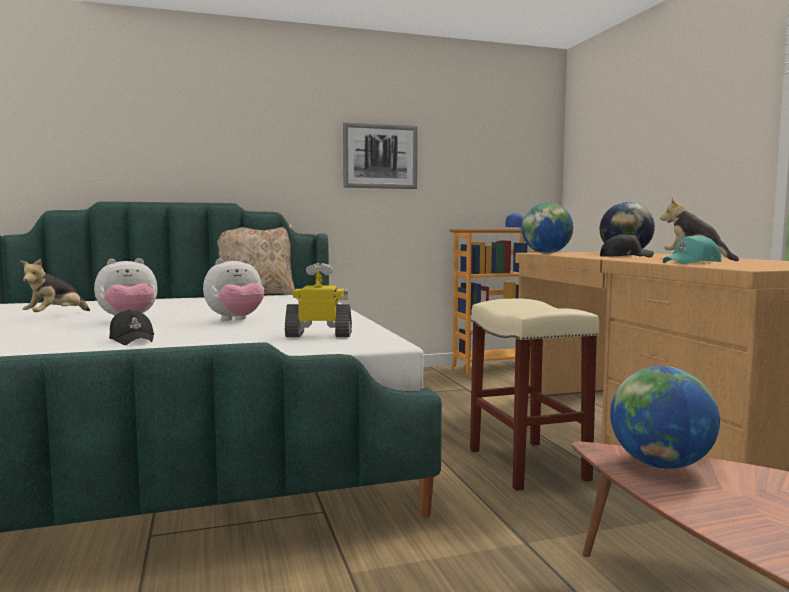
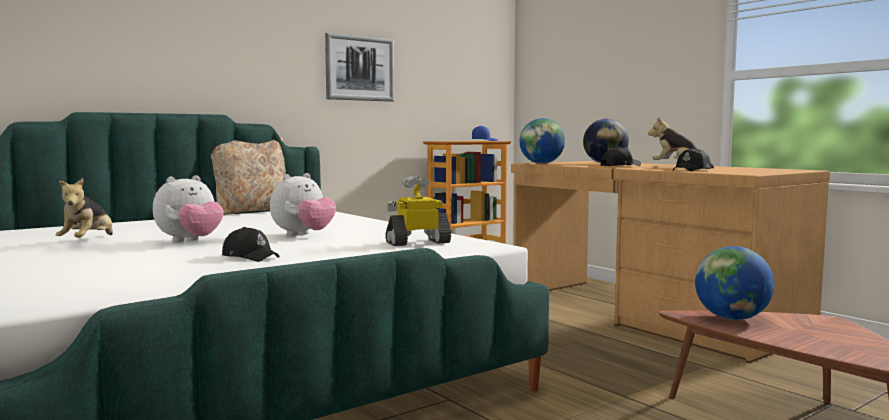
camera: 20 degrees left, 0 degrees up
beige stool [470,298,600,491] -> none
turquoise cap [663,235,721,264] -> black cap [673,148,711,171]

